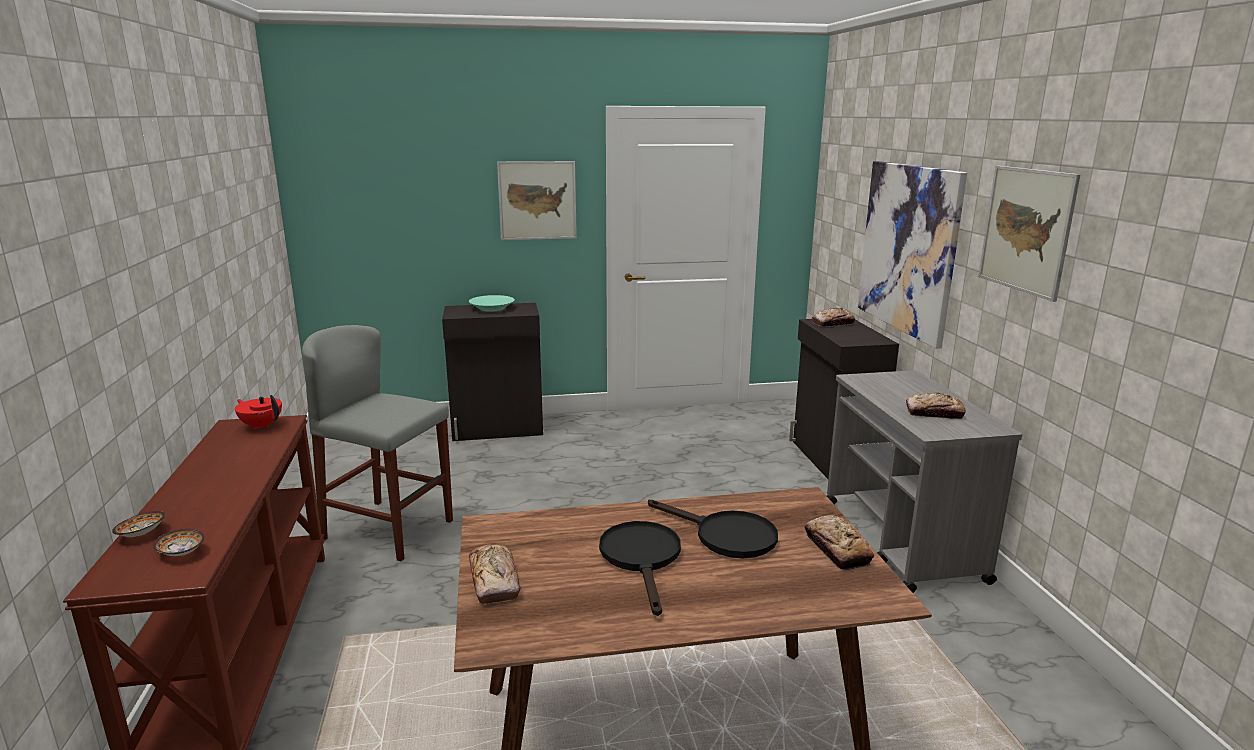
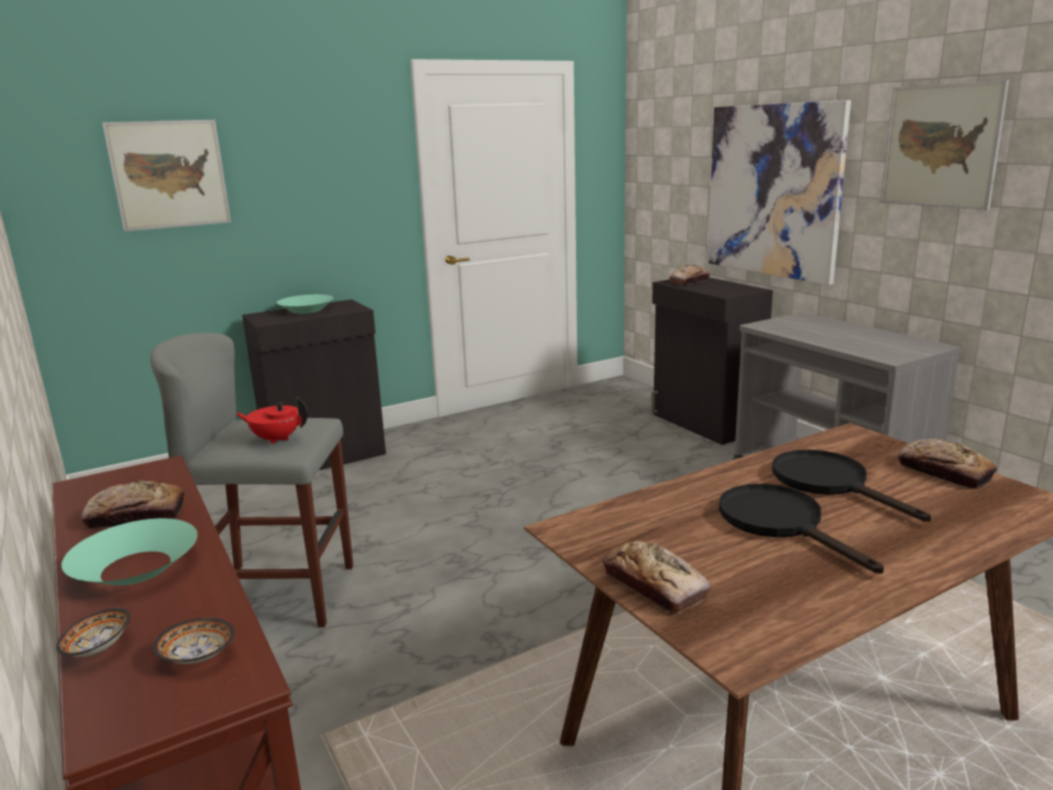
camera: 20 degrees left, 0 degrees up
red teapot [235,395,282,430] -> red teapot moved to [235,397,308,444]
picture [497,161,577,240] -> picture moved to [102,120,231,232]
black frying pan [648,500,778,558] -> black frying pan turned 135 degrees counterclockwise [772,450,931,522]
bread [906,393,966,419] -> bread moved to [81,481,185,529]
none -> turquoise bowl [62,518,198,586]

